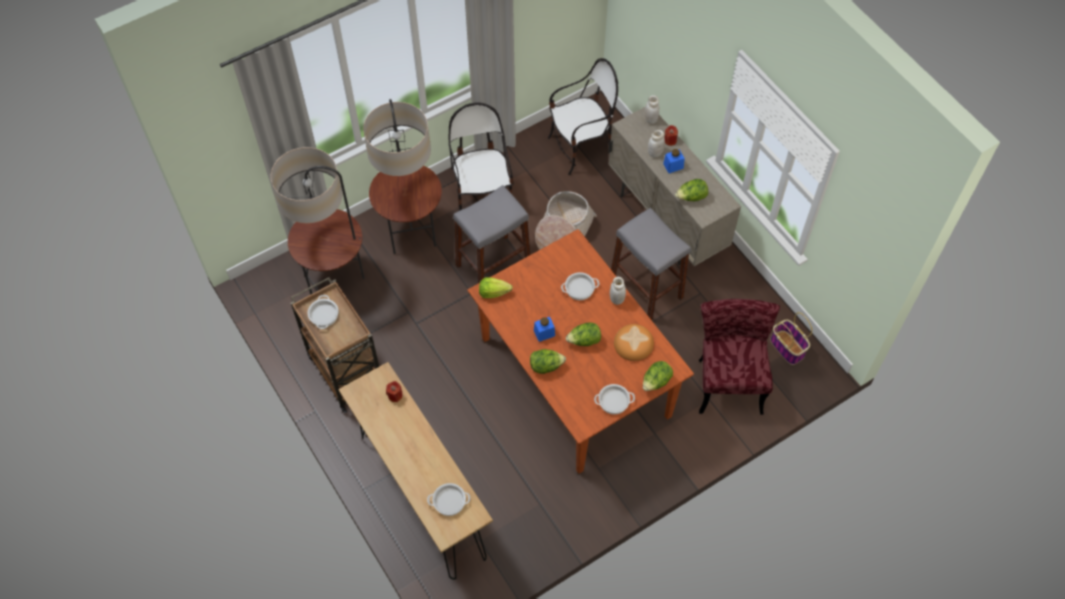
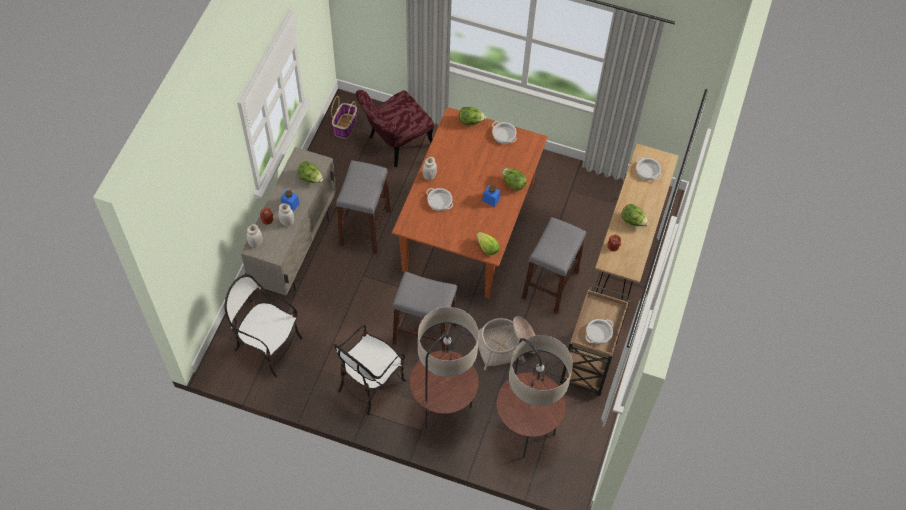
camera: 130 degrees left, 0 degrees up
basket [535,191,597,249] -> basket moved to [478,316,536,370]
lettuce [566,322,601,346] -> lettuce moved to [622,204,648,226]
bread [614,324,654,361] -> none
none -> grey stool [522,217,586,314]

